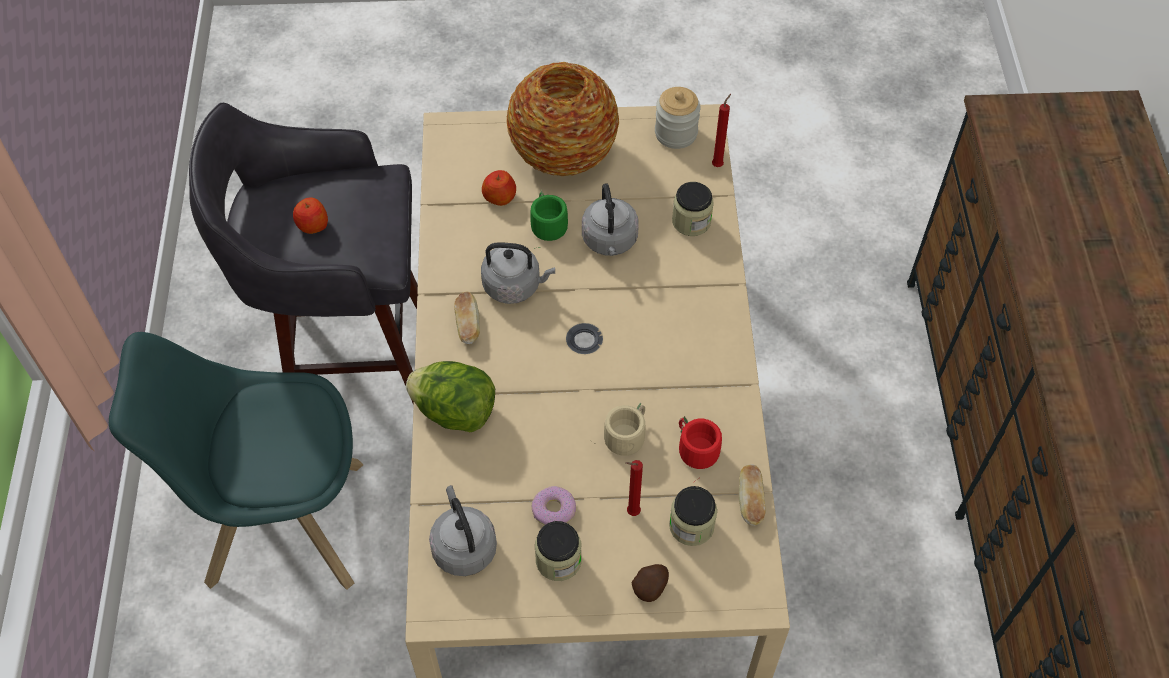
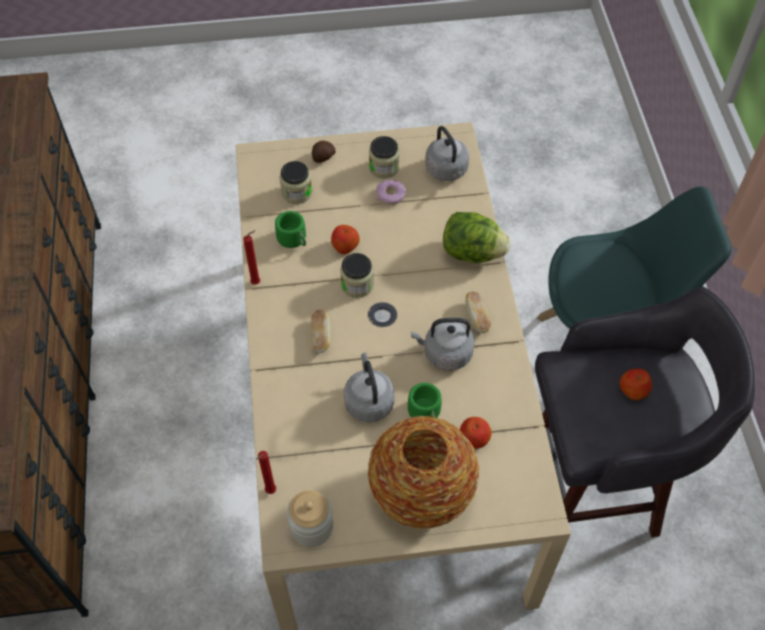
camera: 175 degrees right, 0 degrees up
beige mug [592,402,645,456] -> apple [331,225,360,254]
red candle [626,460,643,516] -> red candle moved to [243,230,260,285]
jar [672,182,714,236] -> jar moved to [340,253,374,298]
red mug [679,416,722,480] -> green mug [275,211,306,248]
bread [739,464,766,526] -> bread moved to [311,309,331,353]

